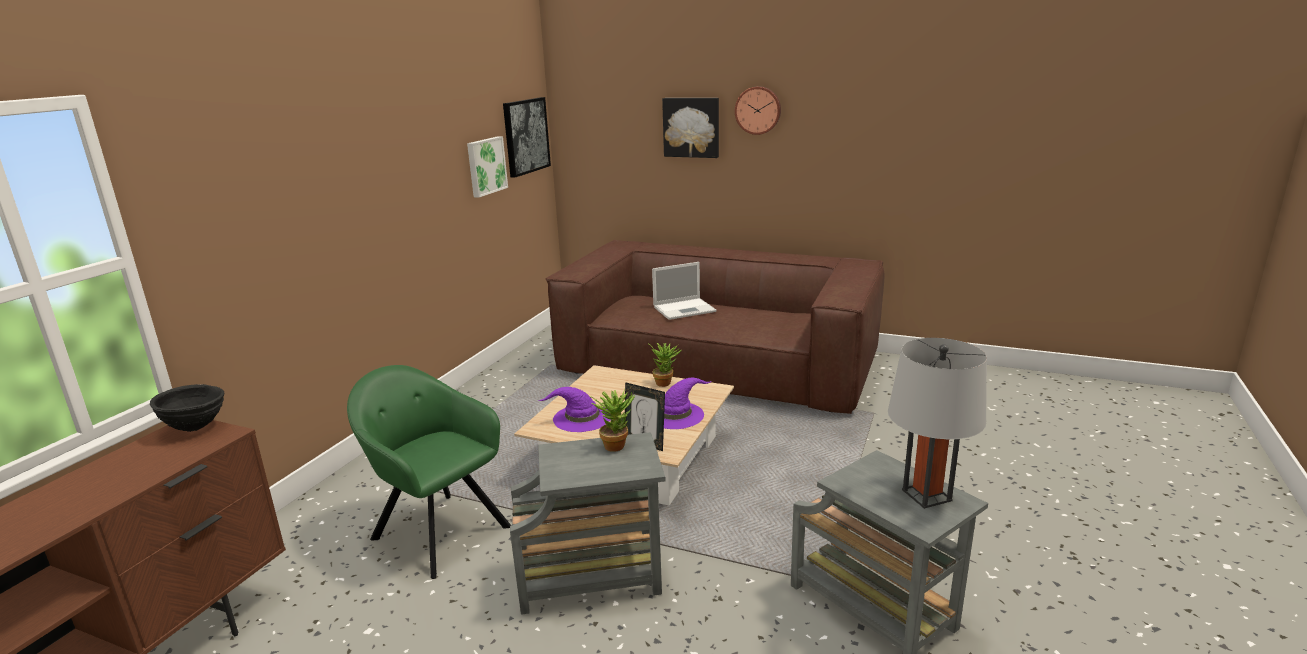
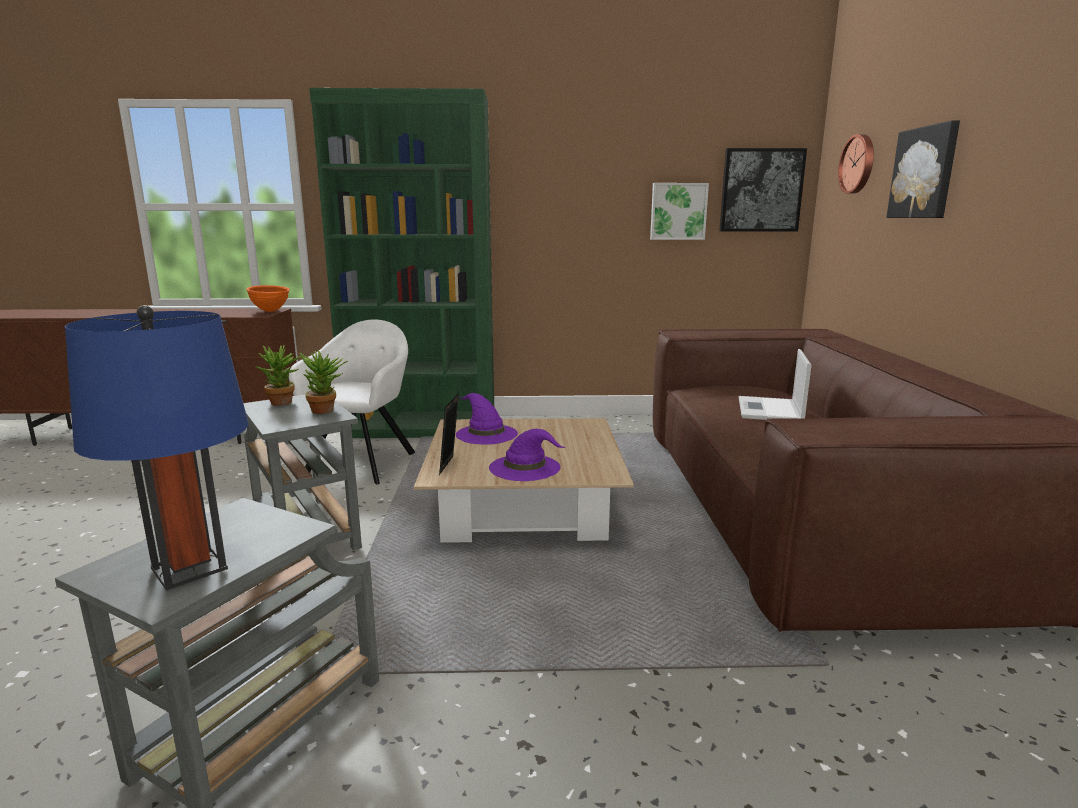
camera: 65 degrees right, 5 degrees down
black bowl [150,384,224,432] -> orange bowl [246,285,290,312]
green armchair [347,365,511,579] -> white armchair [289,319,415,484]
potted plant [649,343,682,387] -> potted plant moved to [255,345,305,406]
laptop [652,262,716,320] -> laptop turned 60 degrees clockwise [739,349,811,420]
wall clock [735,86,781,135] -> wall clock moved to [838,134,874,194]
grey table lamp [888,338,987,509] -> blue table lamp [65,305,249,590]
none -> green bookcase [309,88,494,438]

